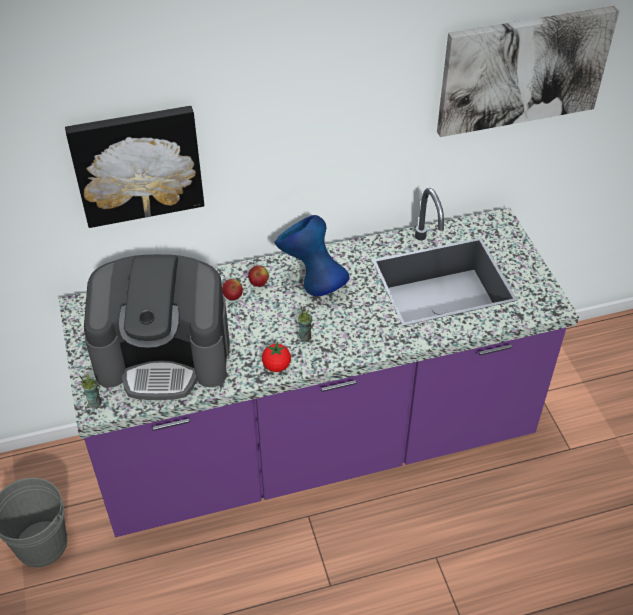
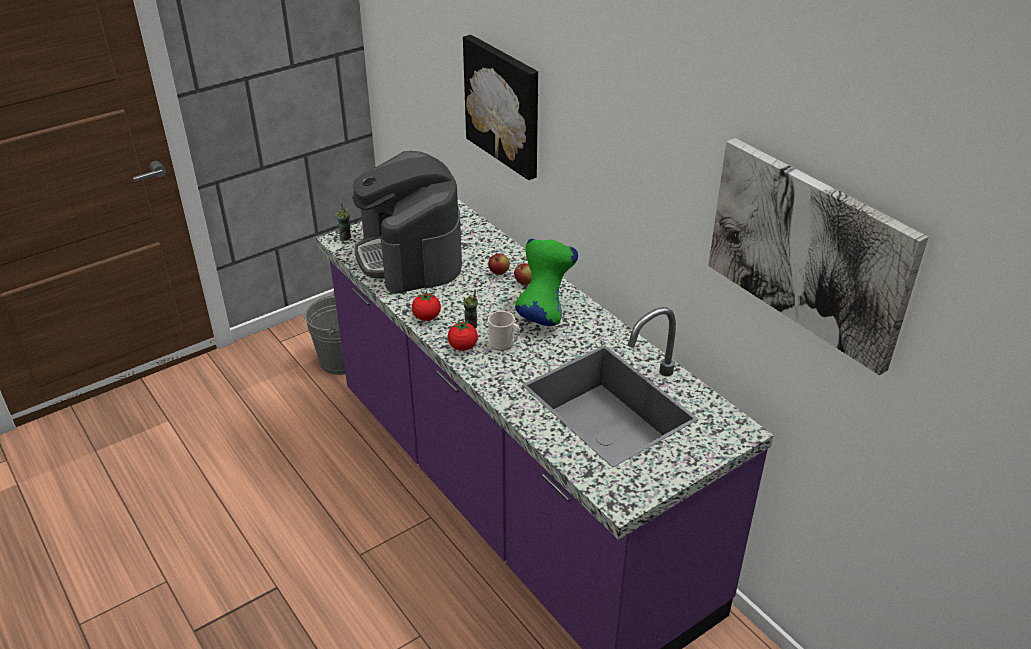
camera: 70 degrees right, 10 degrees down
blue vase [274,215,349,296] -> green vase [515,239,578,326]
none -> tomato [448,320,478,351]
none -> mug [488,311,520,351]

